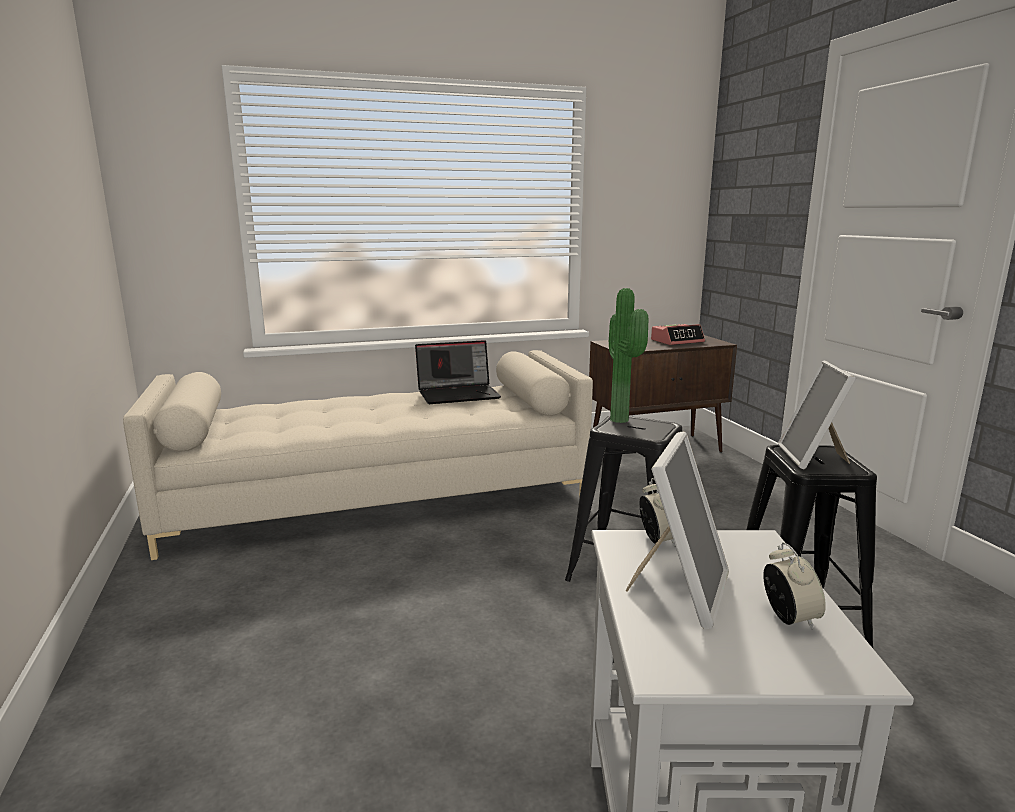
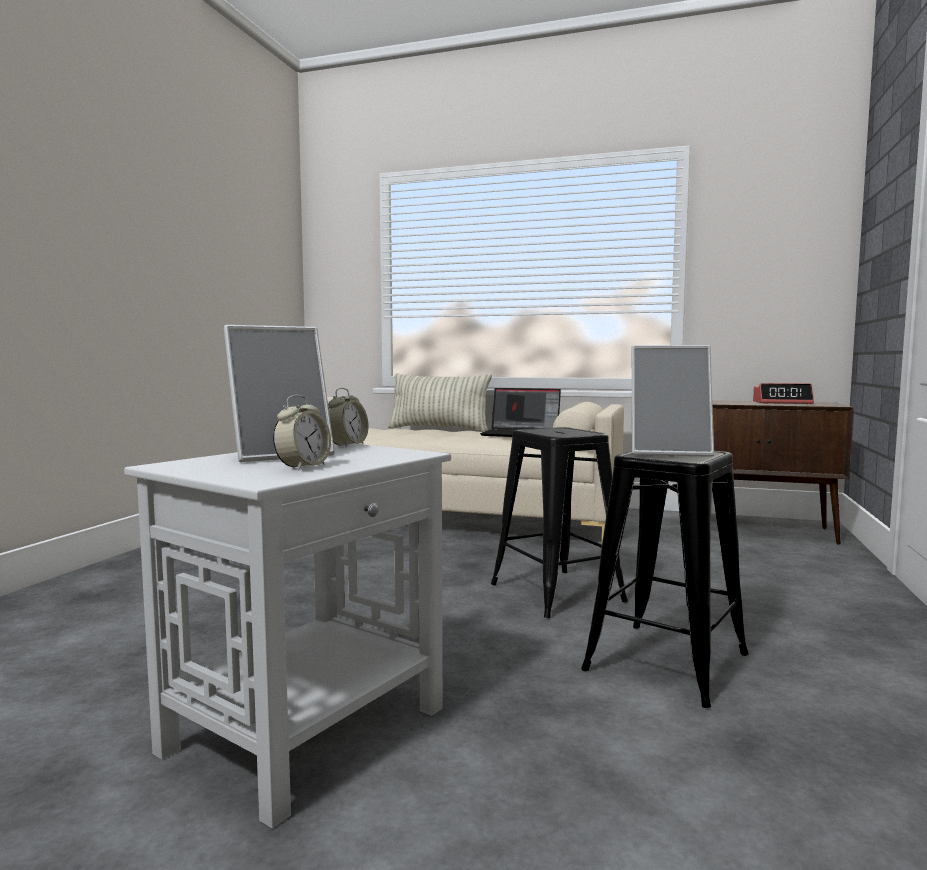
camera: 35 degrees right, 10 degrees down
potted plant [609,288,648,423] -> none
picture frame [778,361,856,469] -> picture frame turned 120 degrees counterclockwise [632,345,714,457]
none -> pillow [388,373,492,431]

